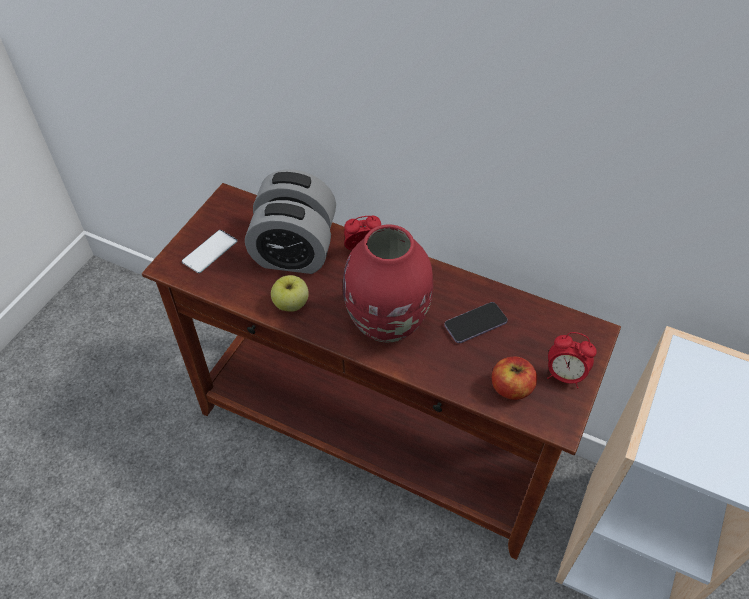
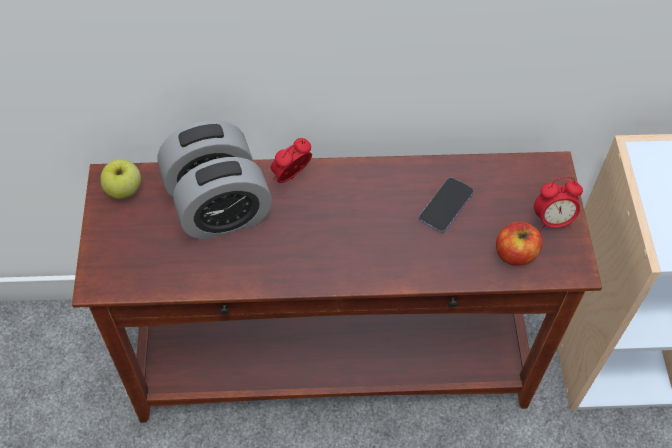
camera: 30 degrees left, 5 degrees up
phone [182,230,237,273] -> none
apple [271,275,309,312] -> apple moved to [100,159,141,199]
red vase [343,224,433,343] -> none

